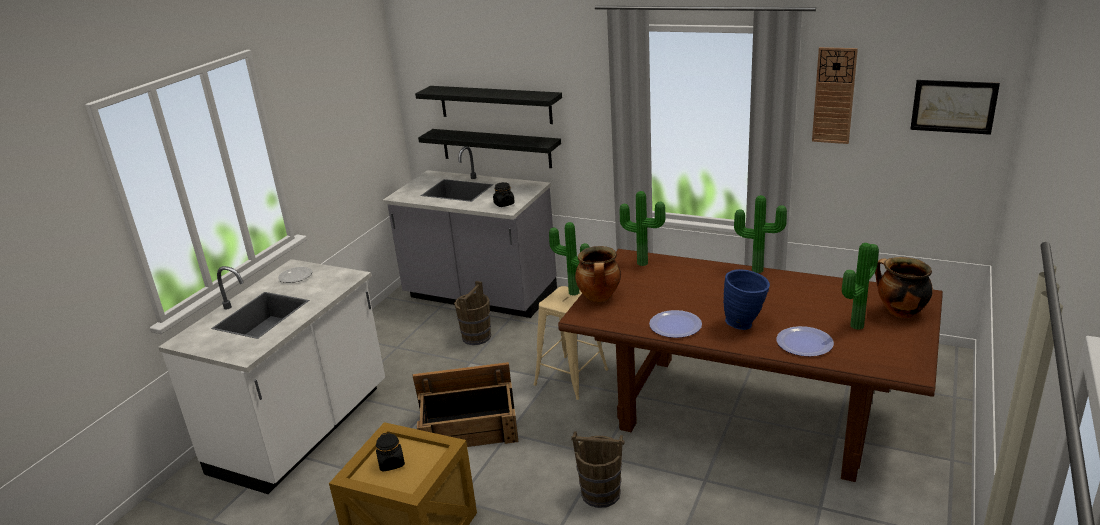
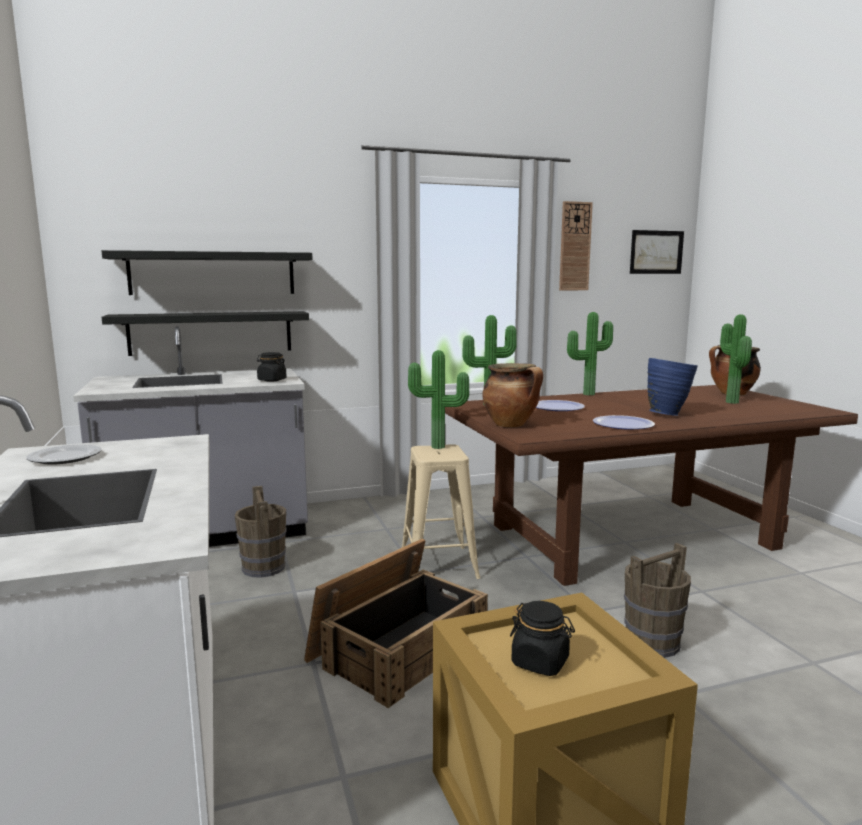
camera: 45 degrees left, 15 degrees down
plate [776,326,834,356] -> plate moved to [536,400,585,411]

